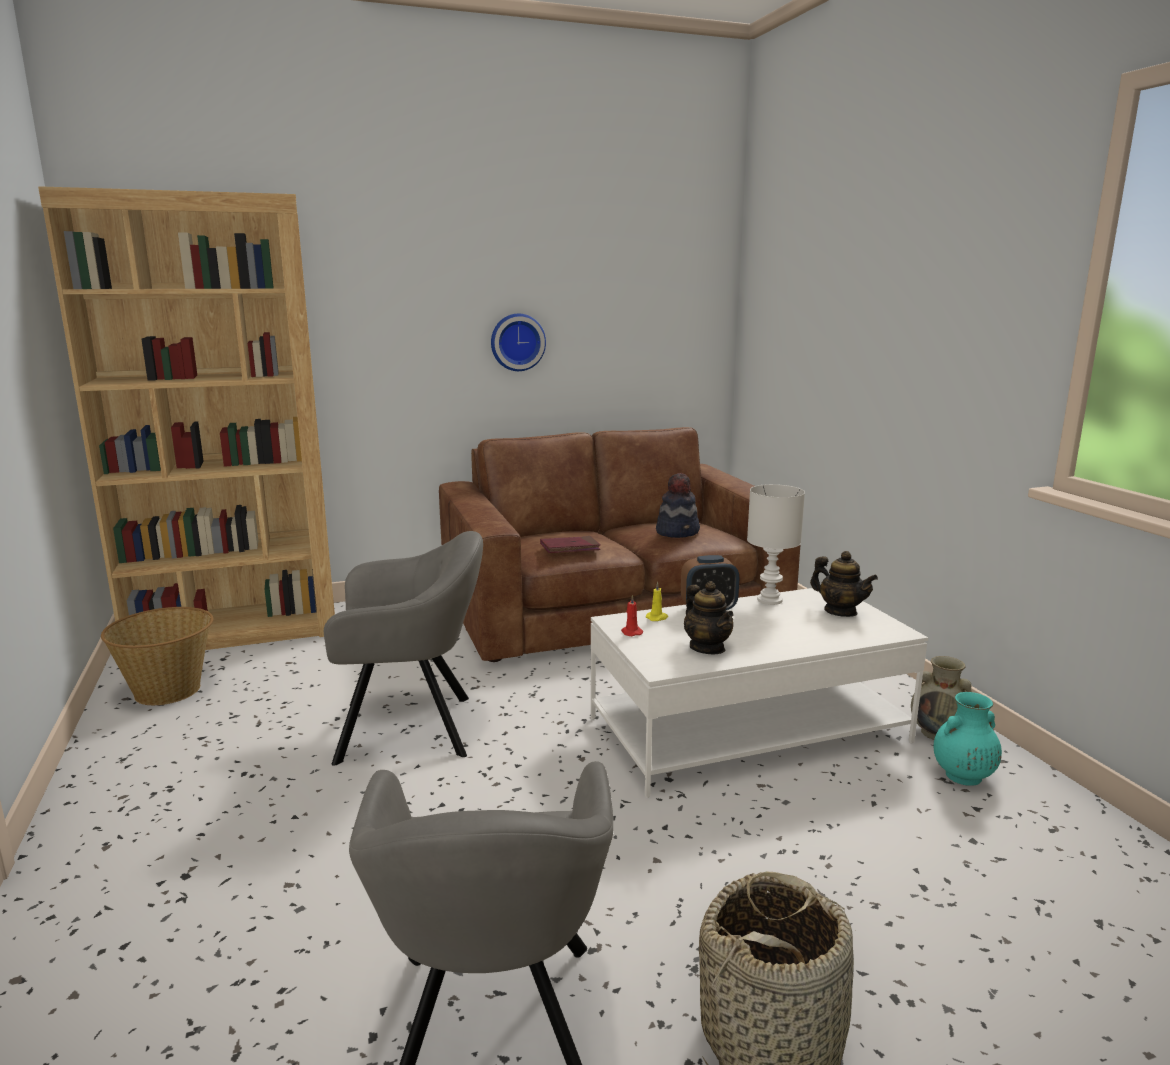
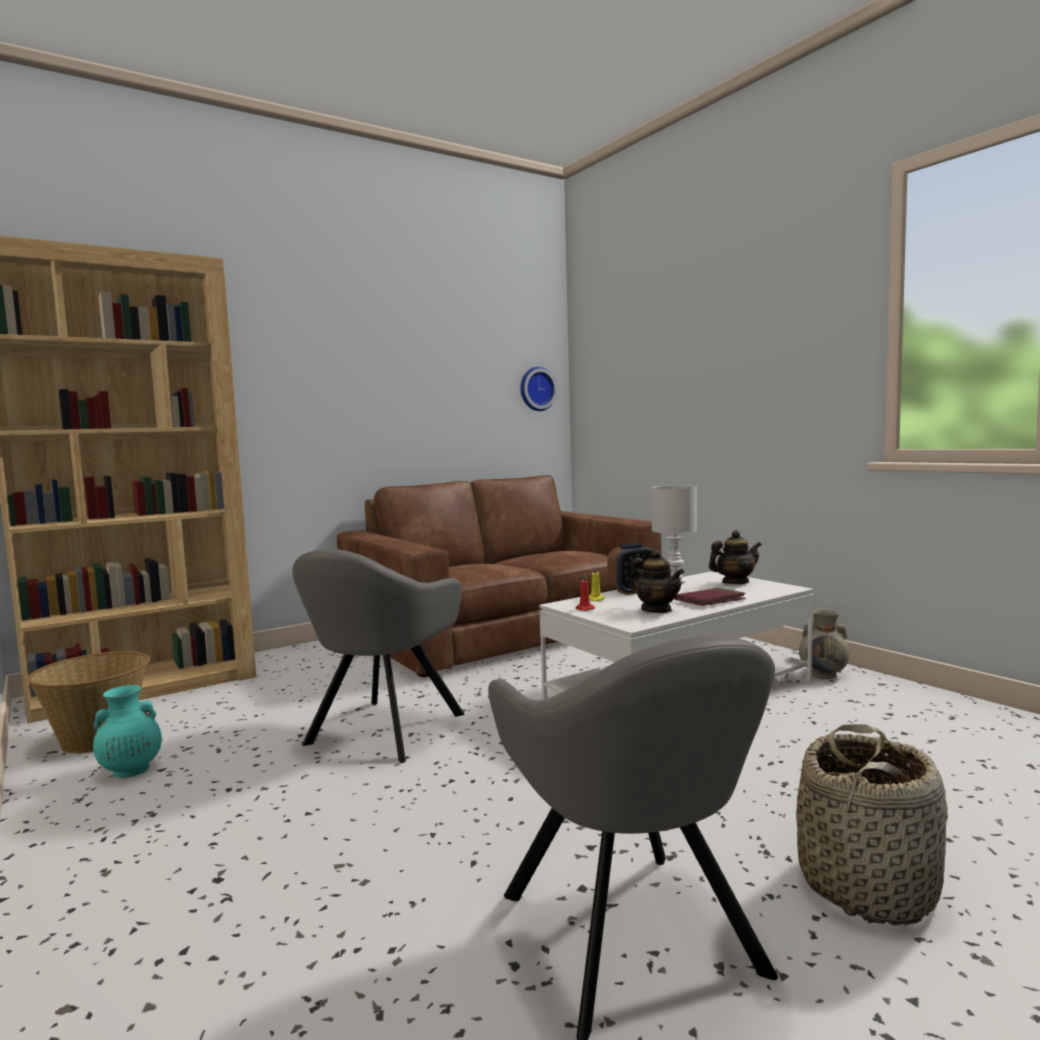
camera: 15 degrees left, 10 degrees down
grey armchair [324,531,483,766] -> grey armchair turned 135 degrees clockwise [292,549,465,763]
wall clock [491,314,546,371] -> wall clock moved to [520,367,557,411]
red book [540,536,601,553] -> red book moved to [675,588,746,606]
hat [656,473,700,538] -> none
teapot [810,551,878,617] -> teapot turned 45 degrees counterclockwise [709,530,762,584]
turquoise vase [933,692,1002,786] -> turquoise vase moved to [93,685,162,778]

